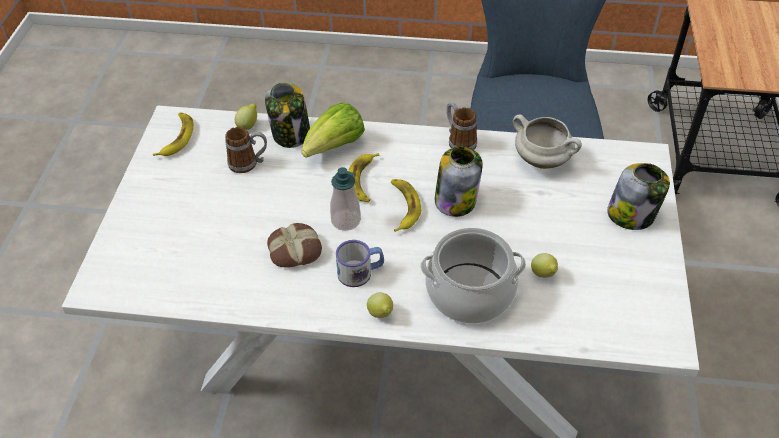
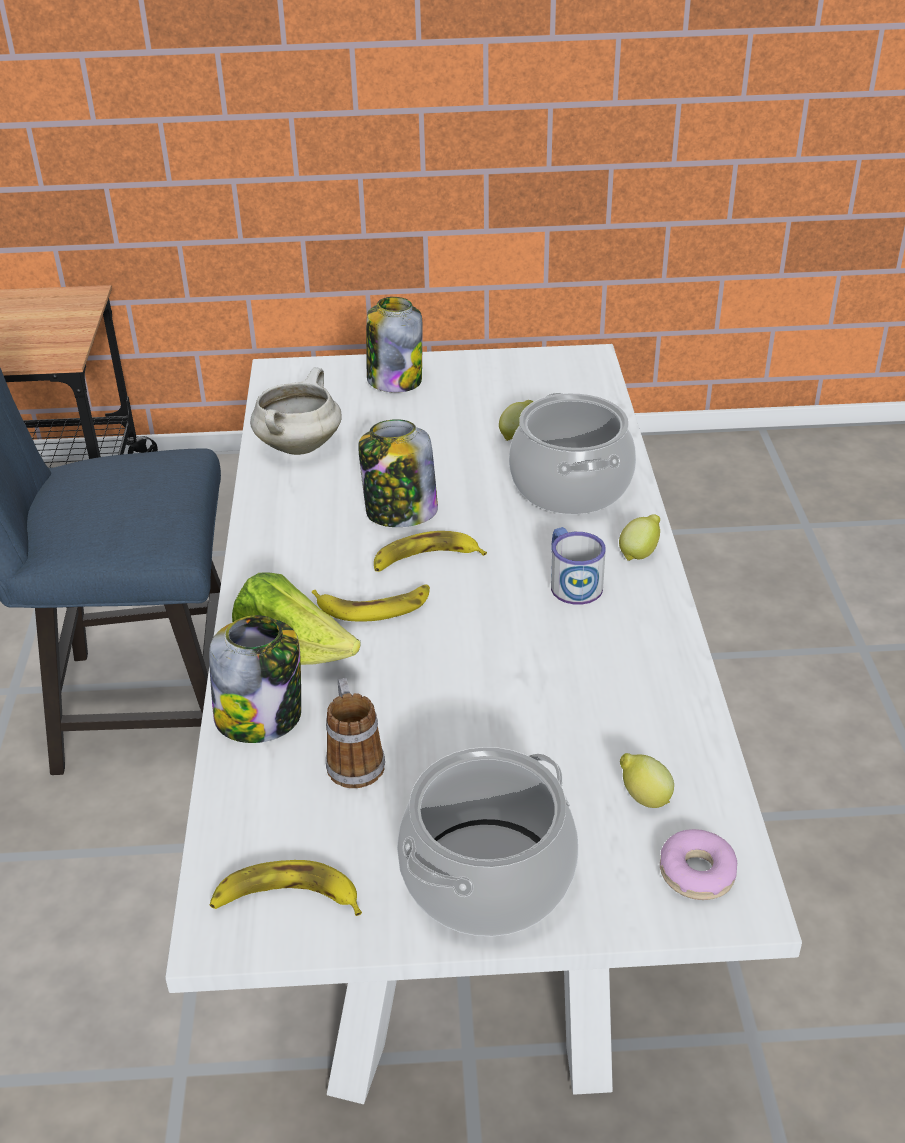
camera: 100 degrees left, 10 degrees down
lemon [235,104,257,130] -> lemon moved to [620,753,674,808]
bread [267,223,322,268] -> none
soap dispenser [330,167,361,231] -> none
mug [446,102,477,150] -> none
none -> cooking pot [397,747,578,936]
none -> donut [660,829,737,900]

